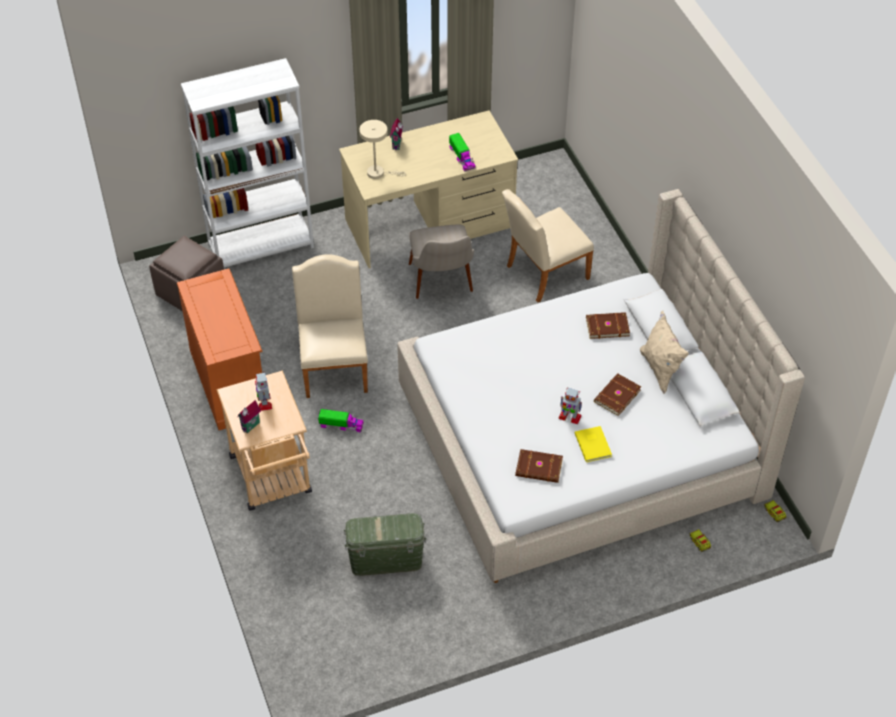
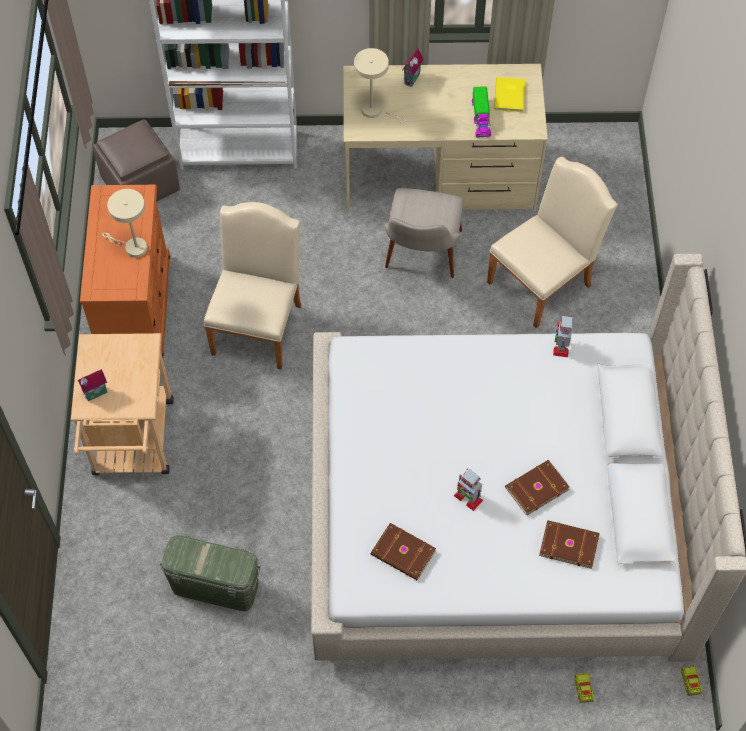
camera: 20 degrees right, 10 degrees up
toy robot [255,371,272,411] -> toy robot moved to [553,315,573,357]
toy truck [318,409,364,433] -> none
beige chair [502,189,594,302] -> beige chair turned 150 degrees clockwise [487,156,618,328]
yellow book [575,426,612,462] -> yellow book moved to [494,77,525,112]
brown book [586,312,630,339] -> brown book moved to [539,520,600,569]
beige pillow [640,311,689,394] -> none
none -> beige table lamp [102,189,147,258]

